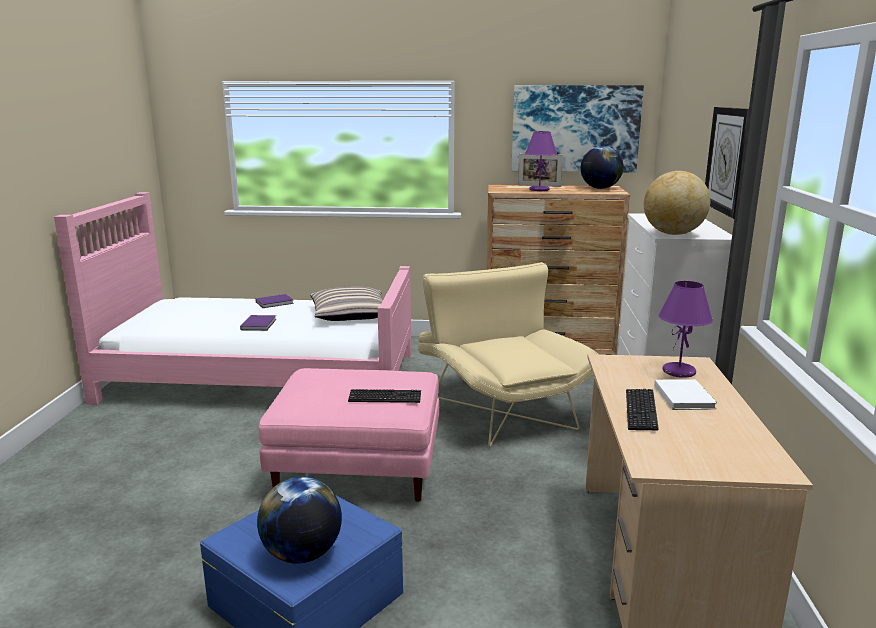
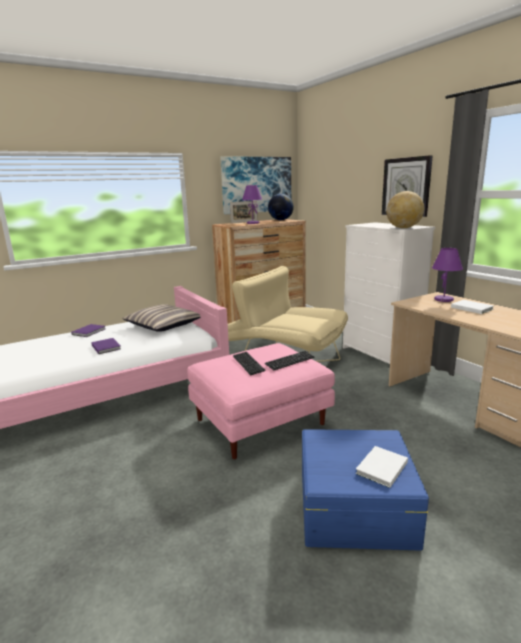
camera: 35 degrees left, 0 degrees up
globe [257,477,342,564] -> white book [356,446,408,488]
keyboard [626,389,659,430] -> keyboard moved to [233,352,265,375]

